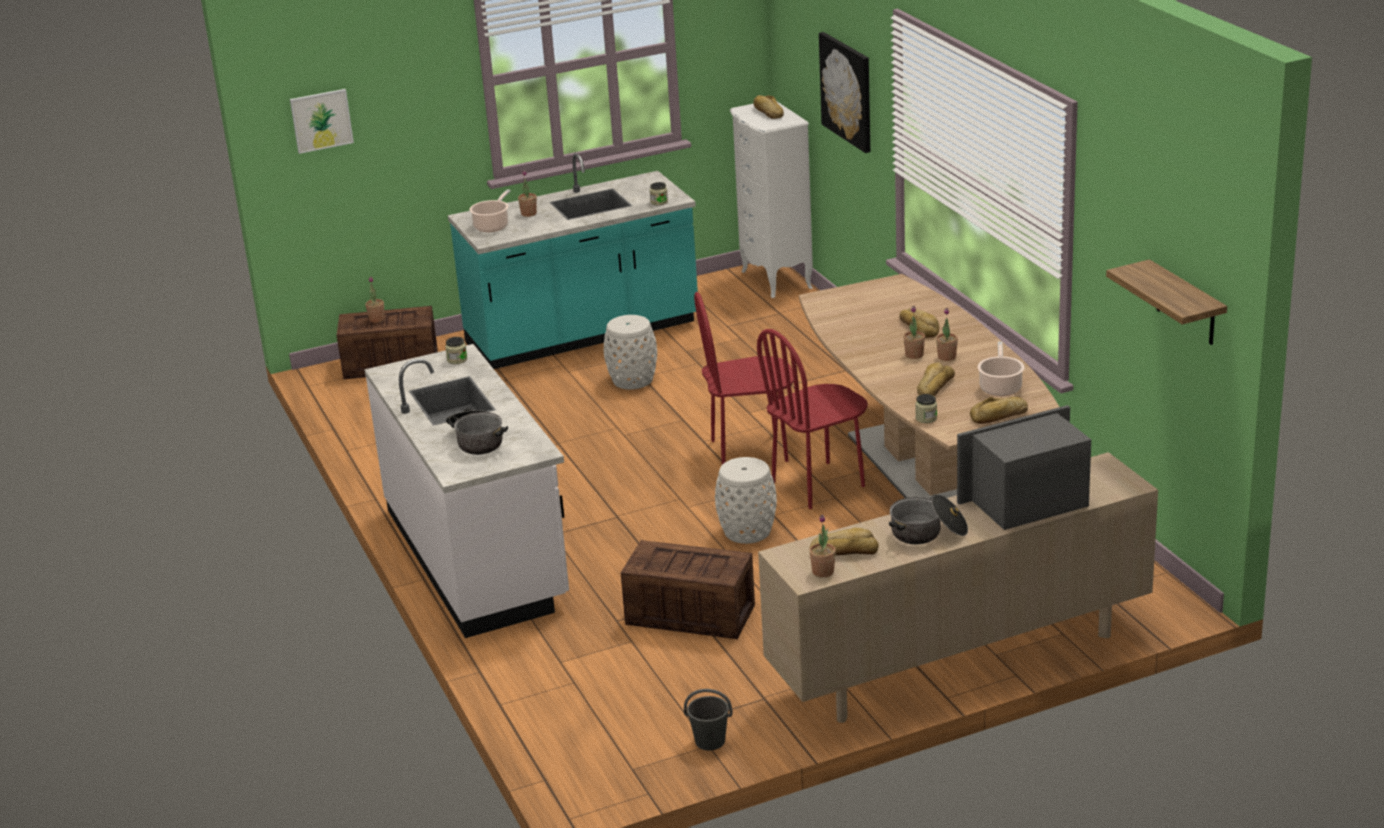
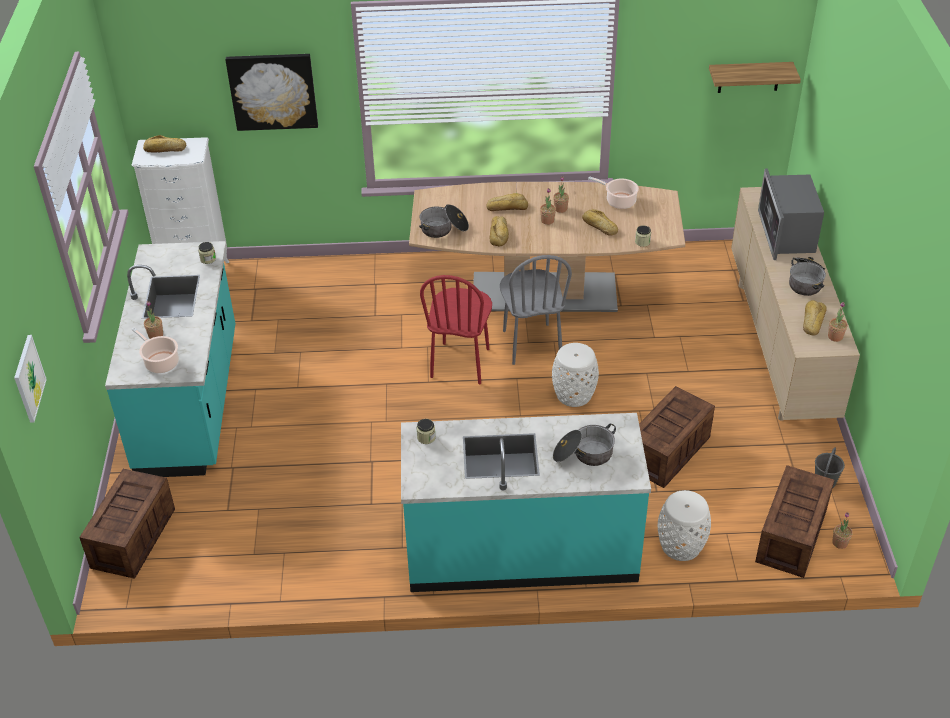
camera: 70 degrees left, 15 degrees up
white counter [364,344,569,638] -> turquoise counter [401,413,651,592]
potted plant [365,276,385,323] -> potted plant moved to [832,512,853,549]
white stool [604,315,657,389] -> white stool moved to [658,490,711,561]
red chair [757,329,868,509] -> grey chair [500,255,572,365]
bread [970,397,1028,424] -> bread moved to [490,216,509,247]
none -> cooking pot [419,204,469,238]
none -> crate [755,465,834,578]

